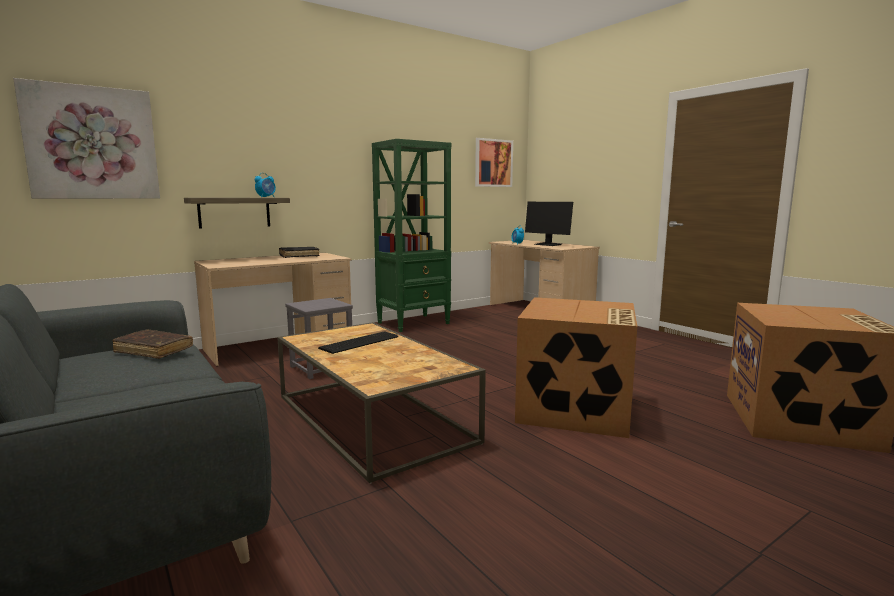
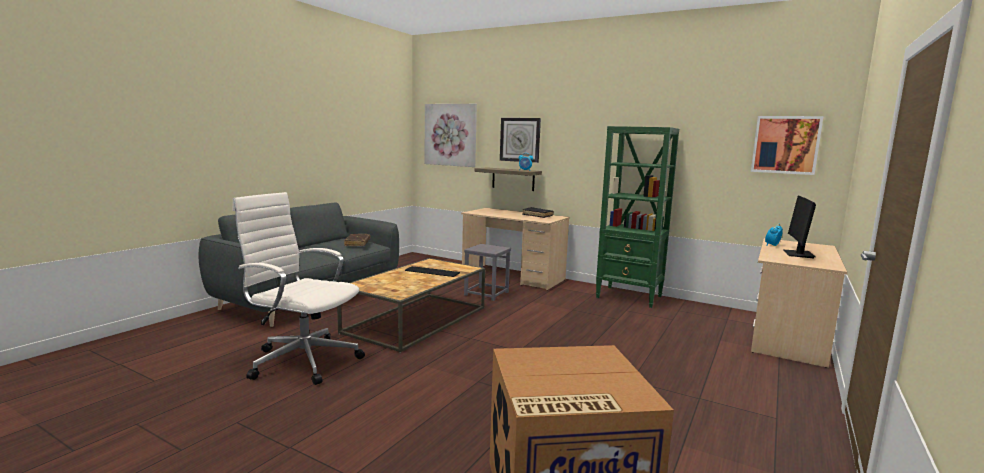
camera: 65 degrees right, 0 degrees up
cardboard box [515,297,637,438] -> none
none -> white office chair [232,192,365,385]
none -> wall clock [500,118,541,163]

